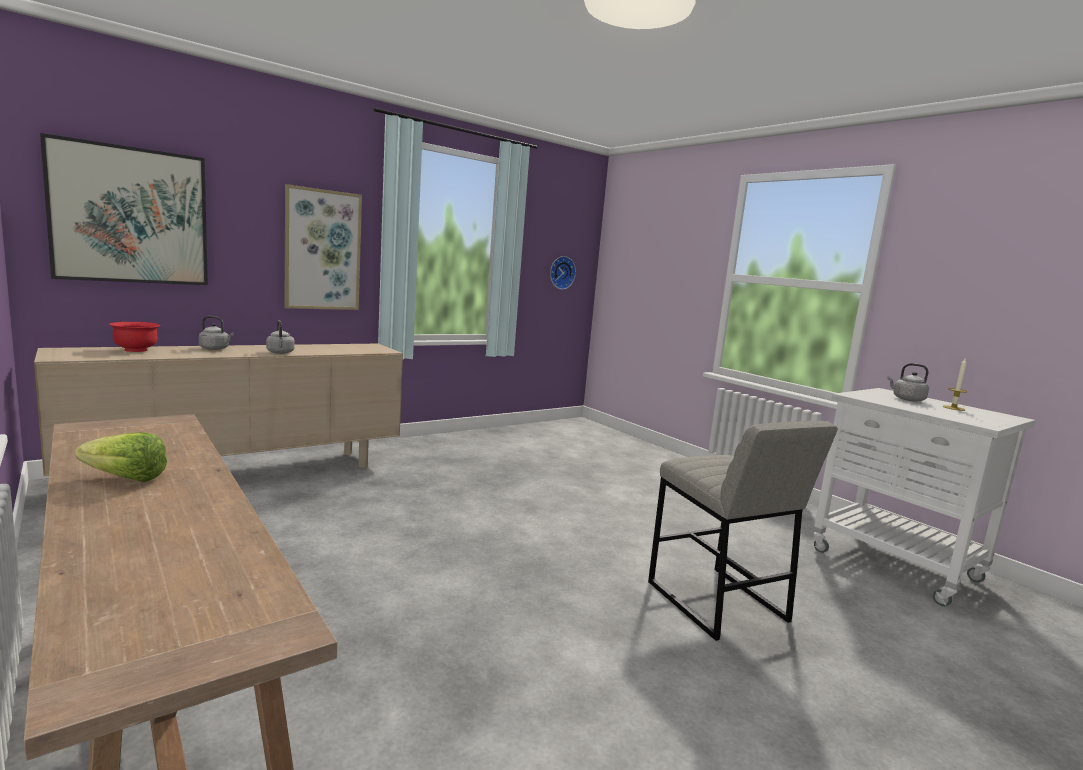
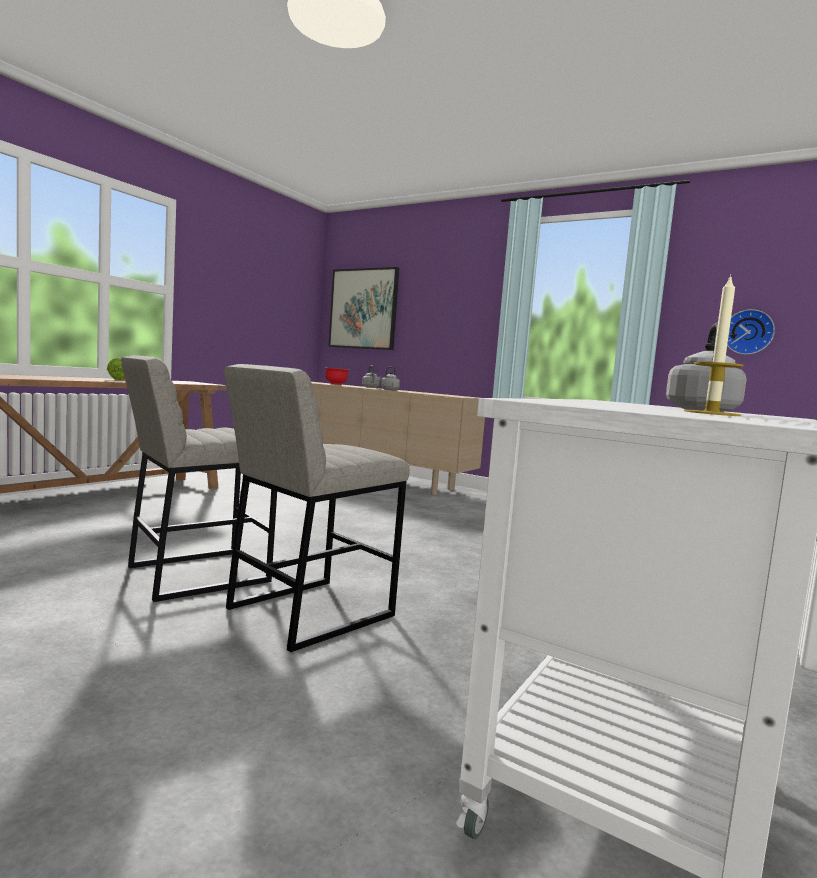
camera: 70 degrees right, 5 degrees down
picture [285,184,362,310] -> none
none -> grey chair [121,355,277,602]

